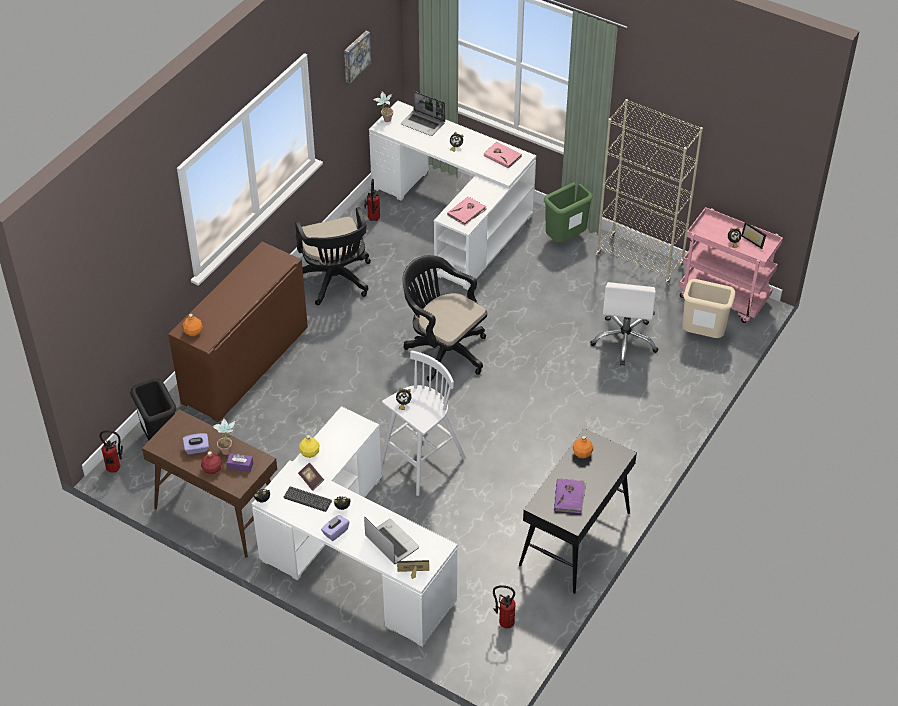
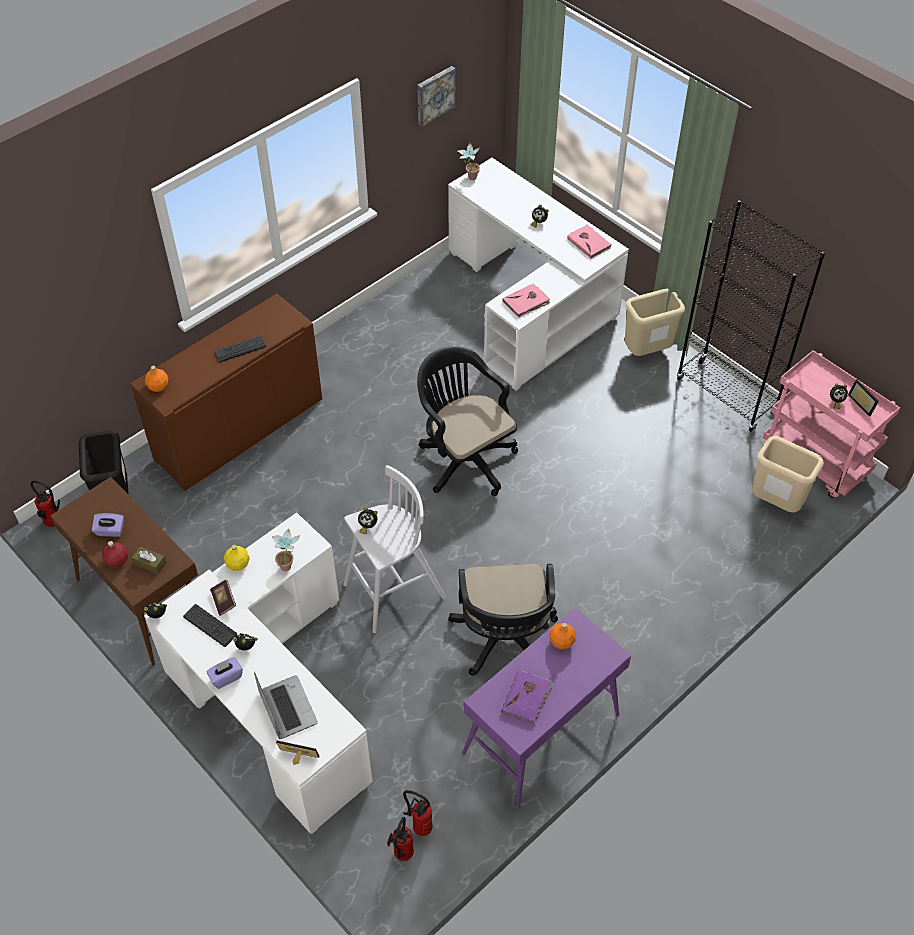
camera: 15 degrees right, 5 degrees up
potted plant [213,418,235,455] -> potted plant moved to [272,529,300,572]
purple tissue box [226,453,253,472] -> brown tissue box [132,546,166,574]
black office chair [295,207,371,305] -> black office chair moved to [448,563,558,676]
fire extinguisher [364,179,380,221] -> fire extinguisher moved to [387,817,414,861]
laptop [401,91,445,136] -> none
black console table [519,428,637,594] -> purple console table [462,607,631,808]
green trash can [544,182,593,243] -> beige trash can [625,289,685,356]
white office chair [590,282,659,366] -> none
beige bookcase [596,99,703,285] -> black bookcase [677,200,825,432]
none -> keyboard [214,336,266,362]

